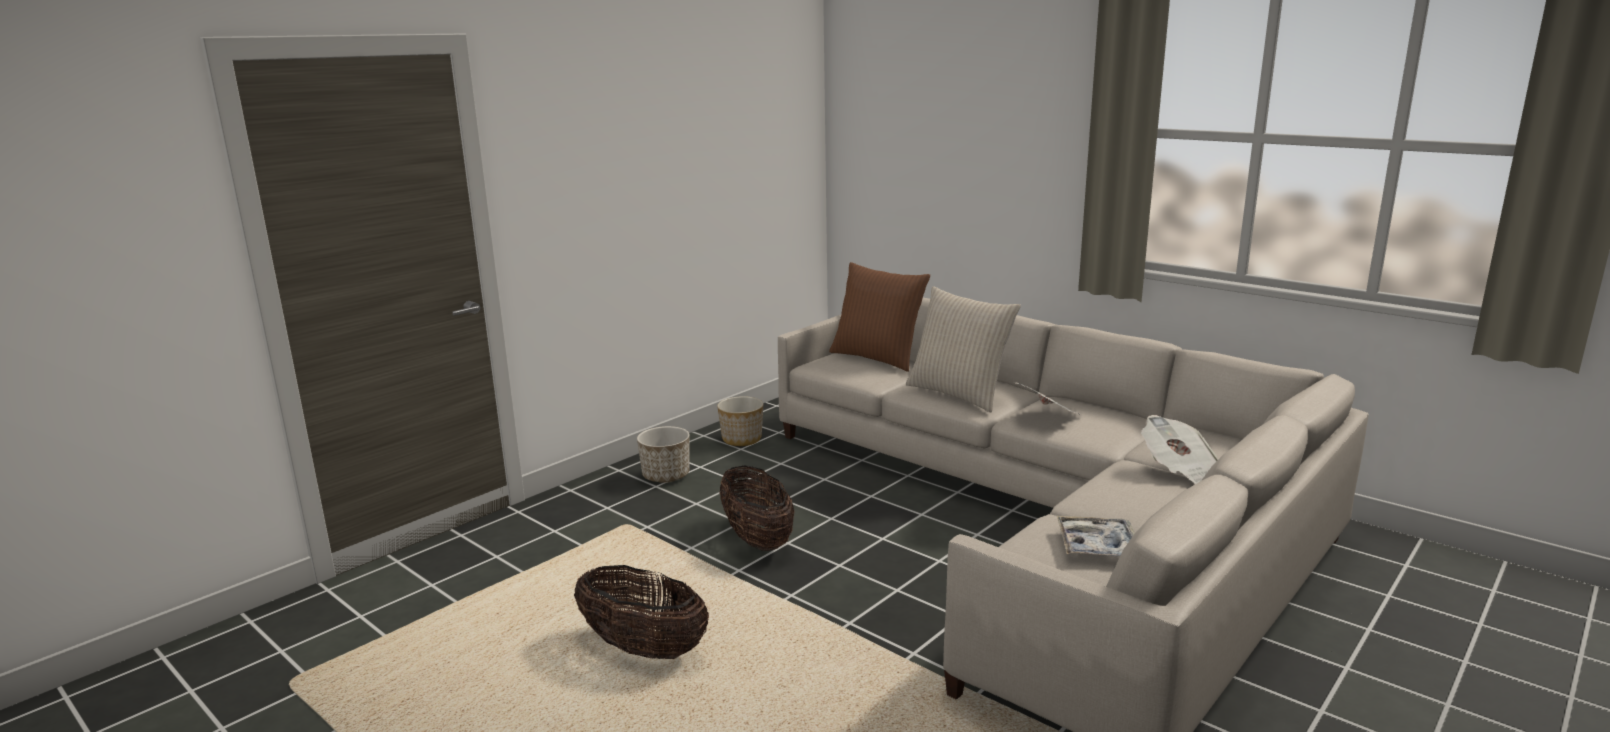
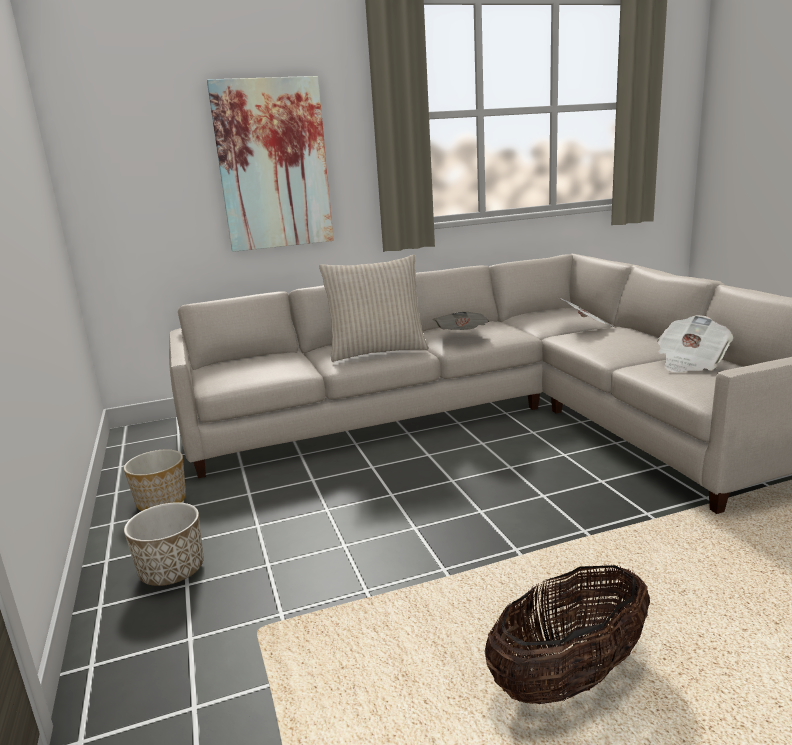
camera: 60 degrees left, 0 degrees up
basket [719,465,794,551] -> none
brown pillow [829,262,930,372] -> none
tray [1057,516,1135,556] -> newspaper [657,315,733,372]
none -> picture [207,76,334,252]

